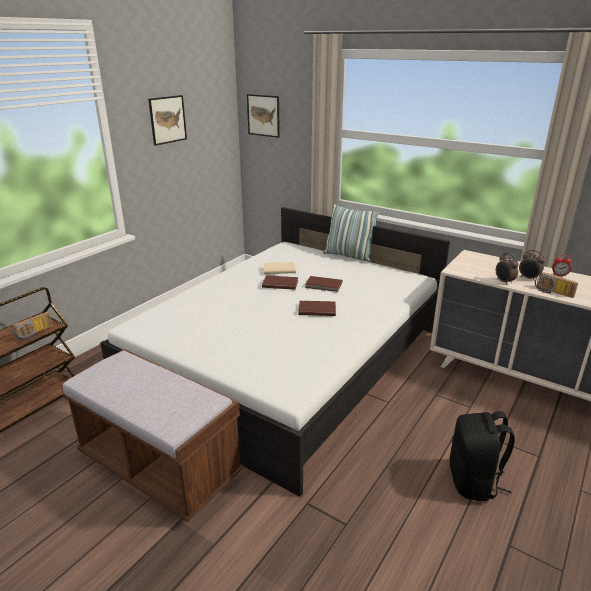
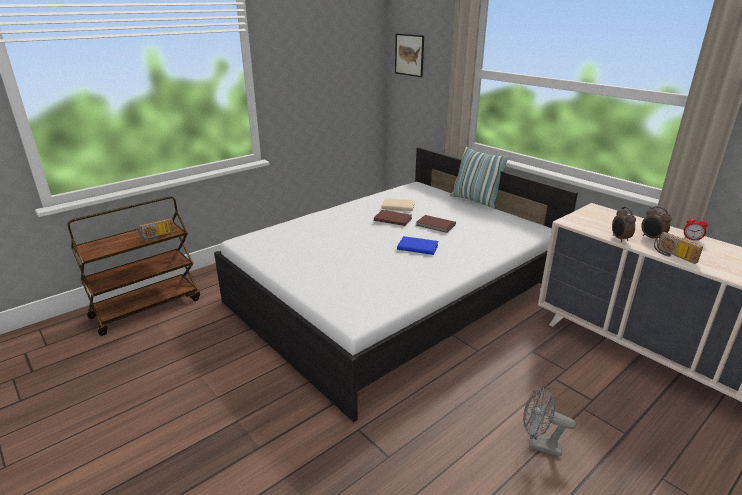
camera: 15 degrees right, 0 degrees up
brown bench [61,349,243,522] -> none
picture [148,95,187,146] -> none
brown book [298,301,336,316] -> blue book [397,236,439,255]
black backpack [450,411,515,501] -> grey fan [523,386,576,456]

